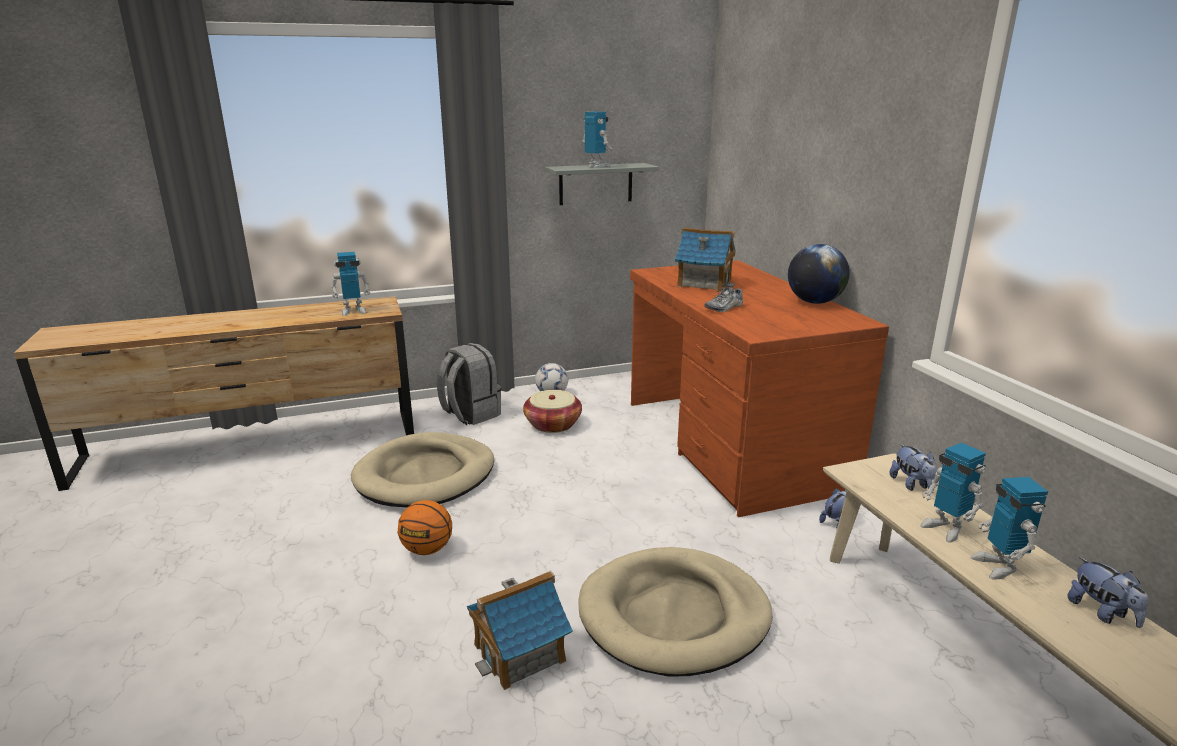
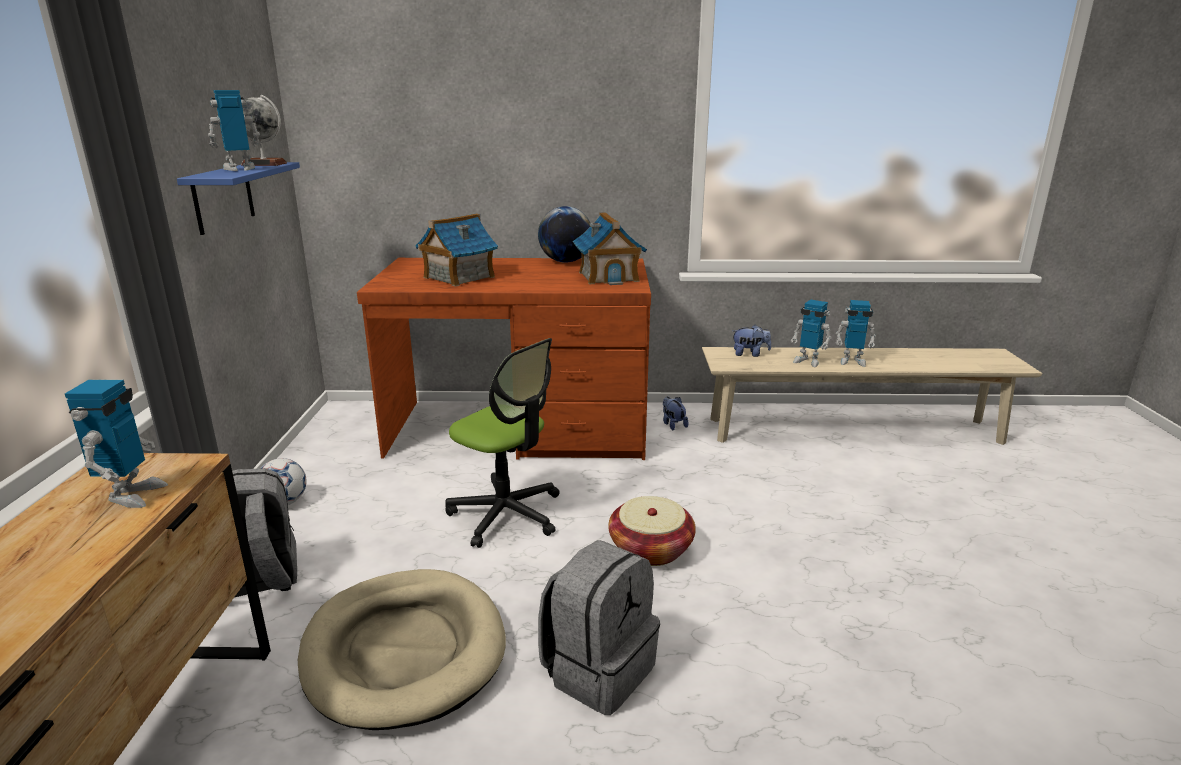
camera: 70 degrees left, 0 degrees up
basketball [398,500,452,555] -> grey backpack [538,540,660,715]
toy house [467,571,573,690] -> toy house moved to [573,212,647,285]
basket [523,390,582,433] -> basket moved to [608,496,696,566]
grey shelf [545,163,659,205] -> blue shelf [177,162,300,235]
beige dog bed [578,547,772,677] -> none
shoe [704,283,743,312] -> none
toy robot [920,443,986,543] -> toy robot turned 45 degrees clockwise [791,299,832,367]
plush toy [1067,557,1148,628] -> none
none -> globe [241,95,287,166]
none -> office chair [445,338,560,548]

